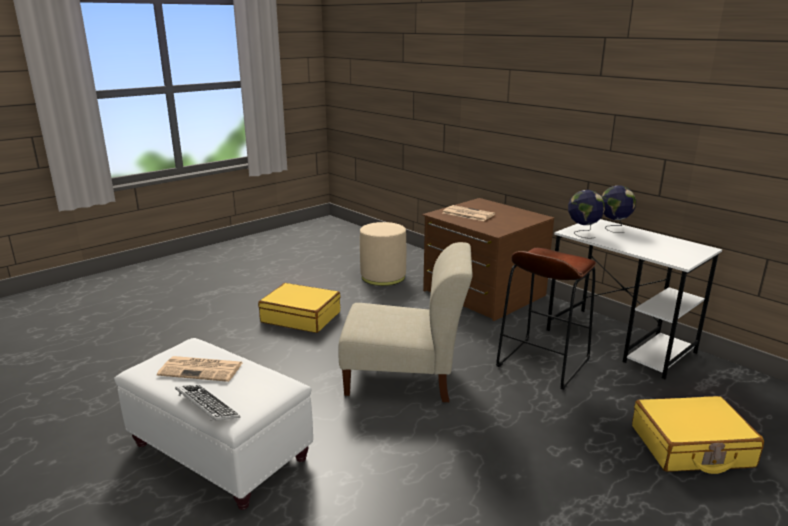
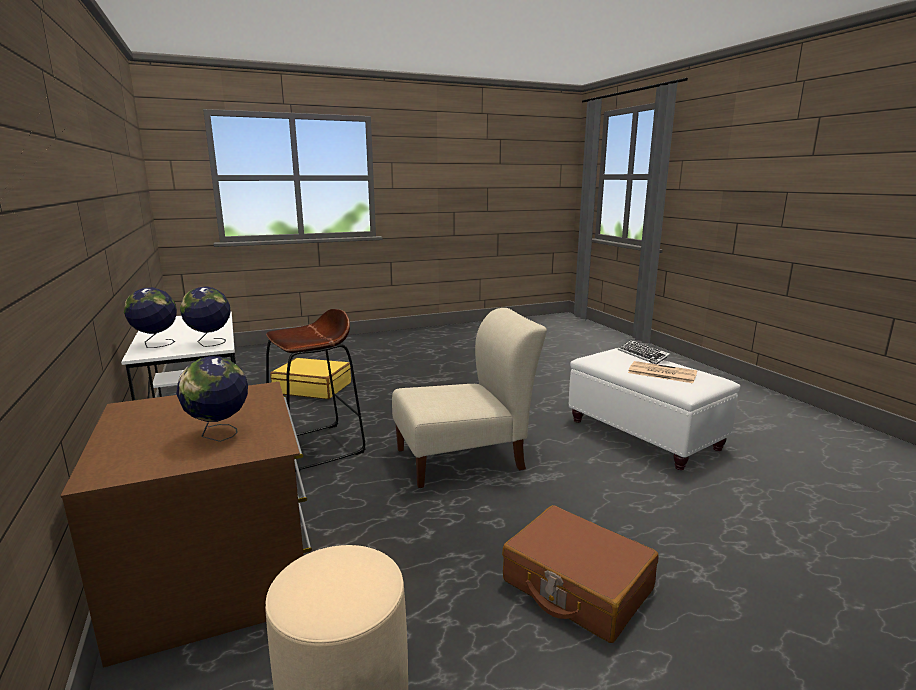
camera: 160 degrees left, 5 degrees down
yellow suitcase [258,283,341,333] -> brown suitcase [502,505,659,643]
beige chair [338,242,473,402] -> beige chair turned 135 degrees clockwise [392,308,547,488]
newspaper [443,205,495,221] -> globe [176,356,248,442]

